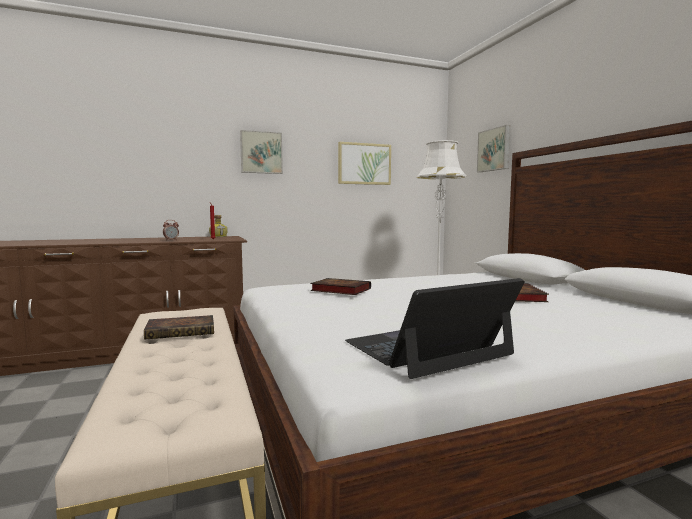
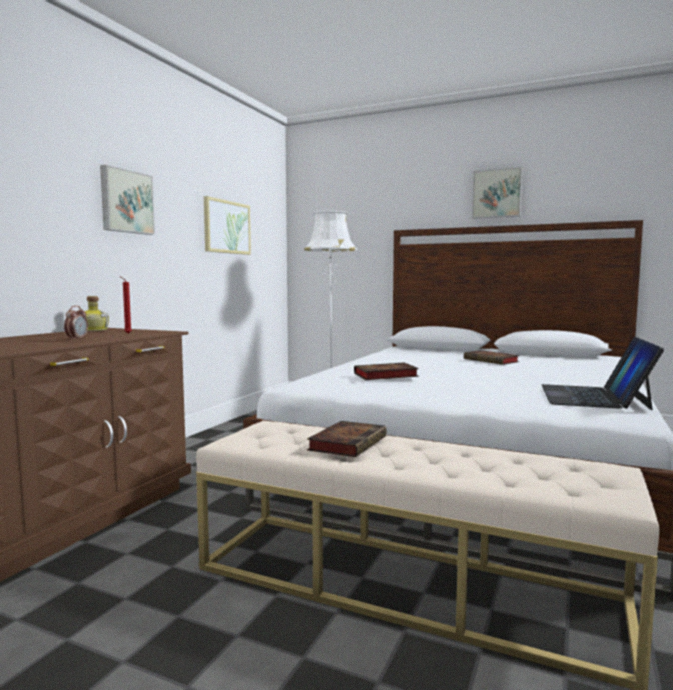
camera: 45 degrees left, 0 degrees up
picture [477,125,510,172] -> picture moved to [472,167,522,219]

